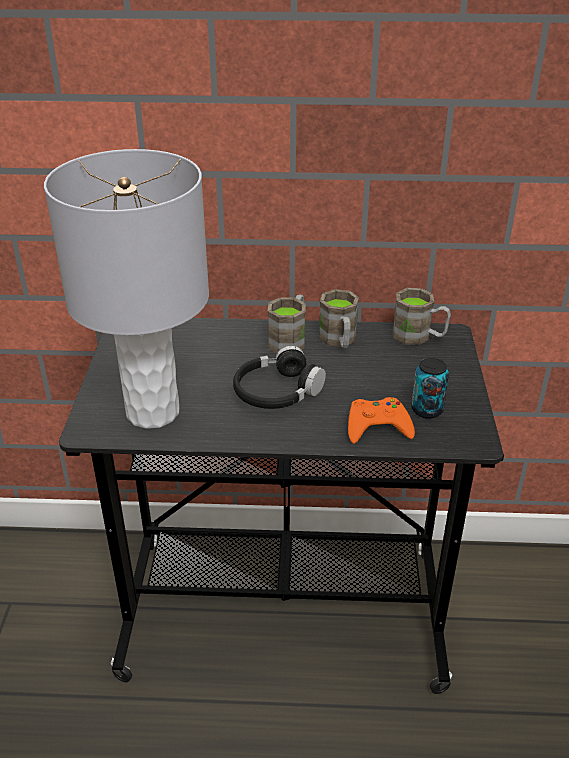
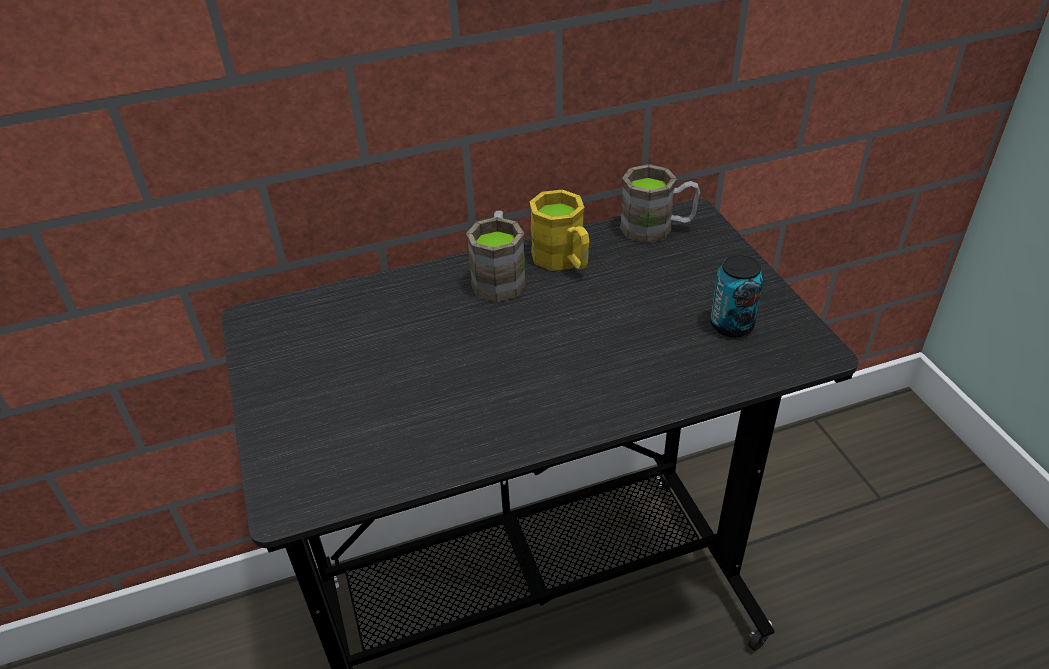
camera: 20 degrees left, 5 degrees up
grey table lamp [44,149,209,429] -> none
black headphones [233,346,326,409] -> none
brown mug [319,289,359,348] -> yellow mug [529,189,590,271]
orange game controller [348,397,415,444] -> none

